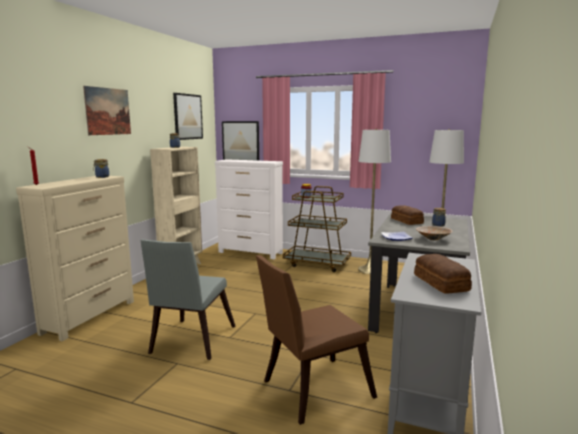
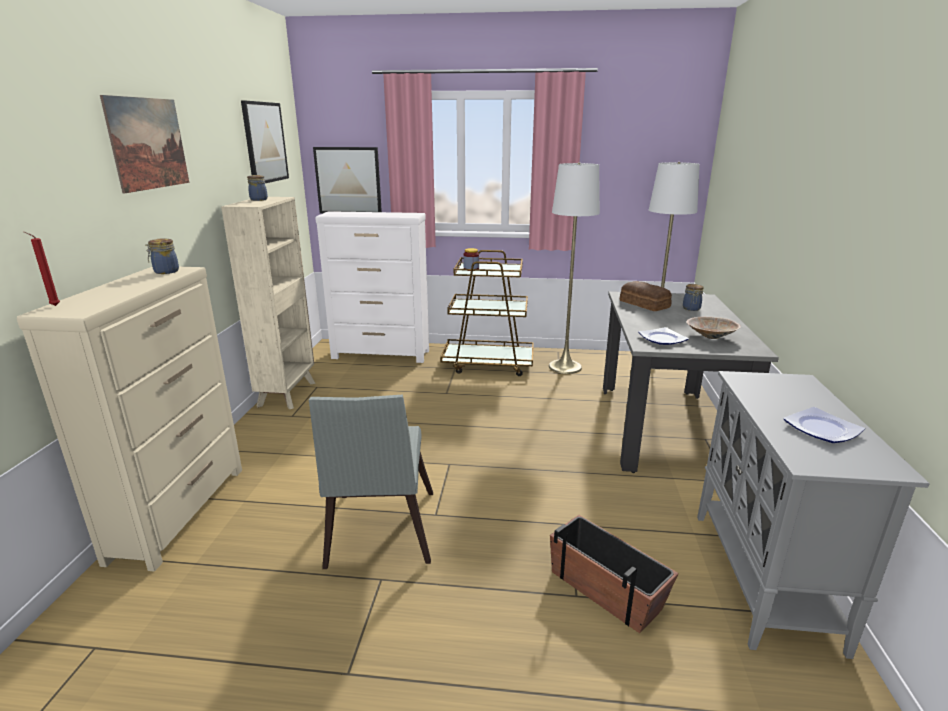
camera: 15 degrees left, 10 degrees up
brown chair [256,255,377,425] -> planter [550,515,679,633]
bread [414,254,472,294] -> plate [783,407,865,443]

